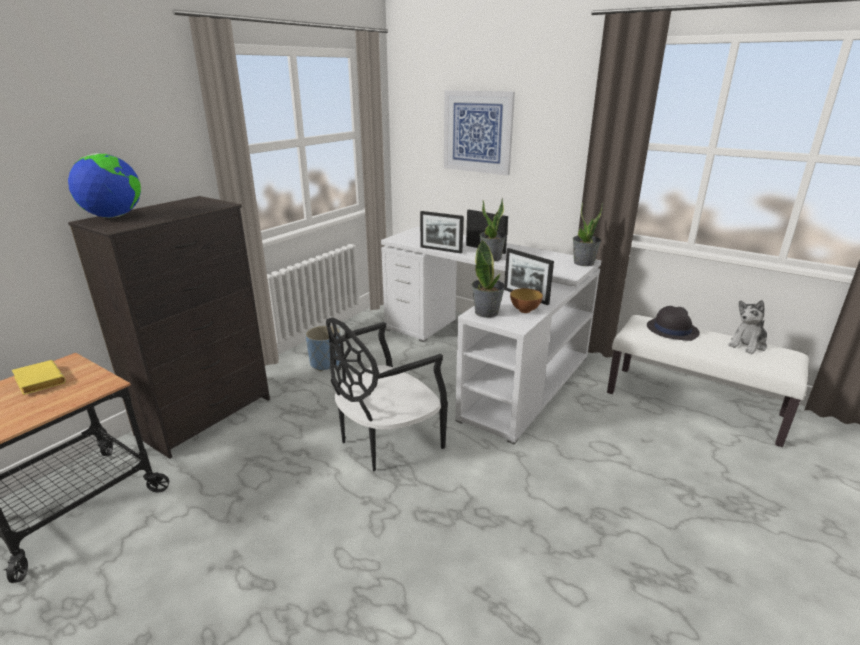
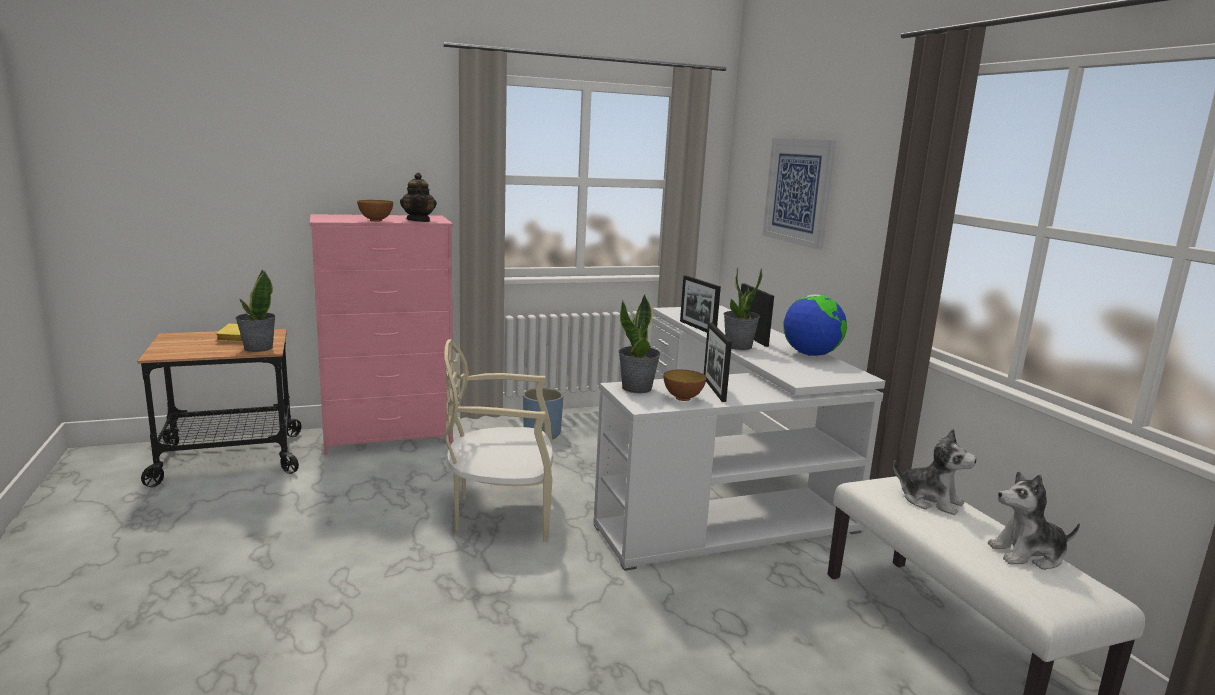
camera: 35 degrees right, 10 degrees down
globe [68,153,141,218] -> globe moved to [783,294,847,356]
black dresser [68,196,270,459] -> pink dresser [310,214,453,455]
black chair [326,317,448,471] -> beige chair [444,339,553,542]
potted plant [573,202,603,266] -> potted plant moved to [235,269,276,352]
black hat [647,306,700,341] -> plush toy [893,429,976,515]
none -> bowl [357,200,393,222]
none -> teapot [400,173,437,222]

